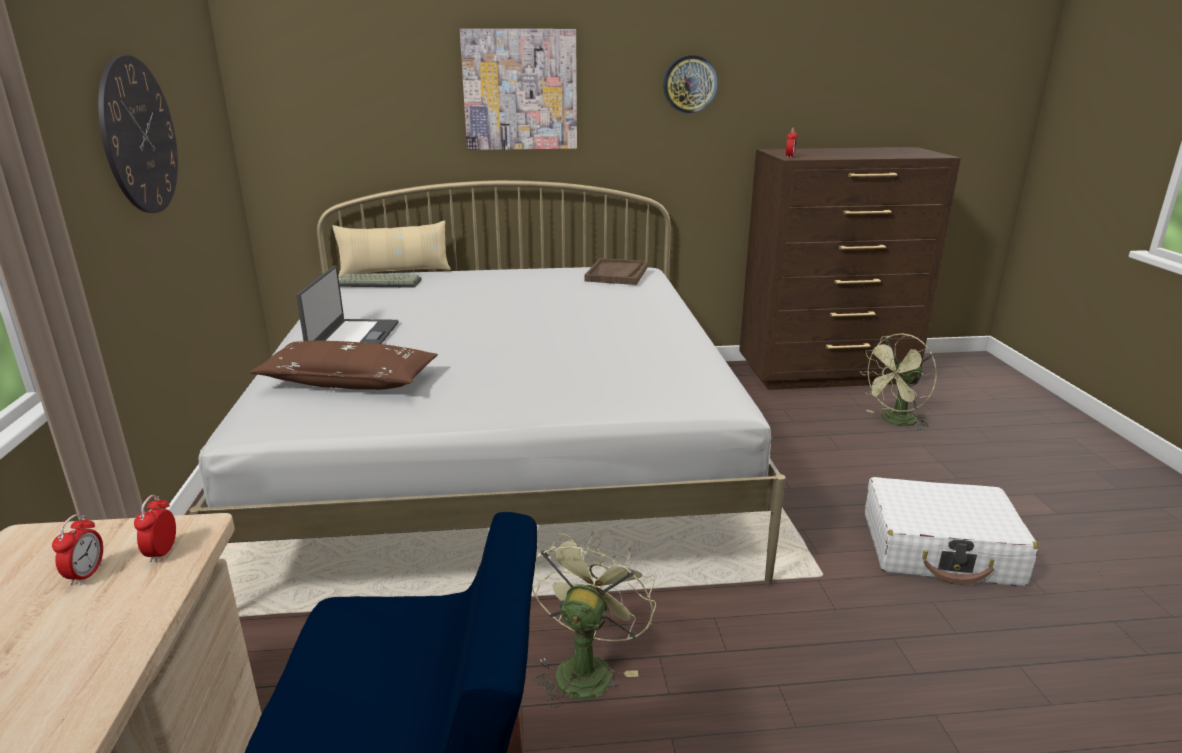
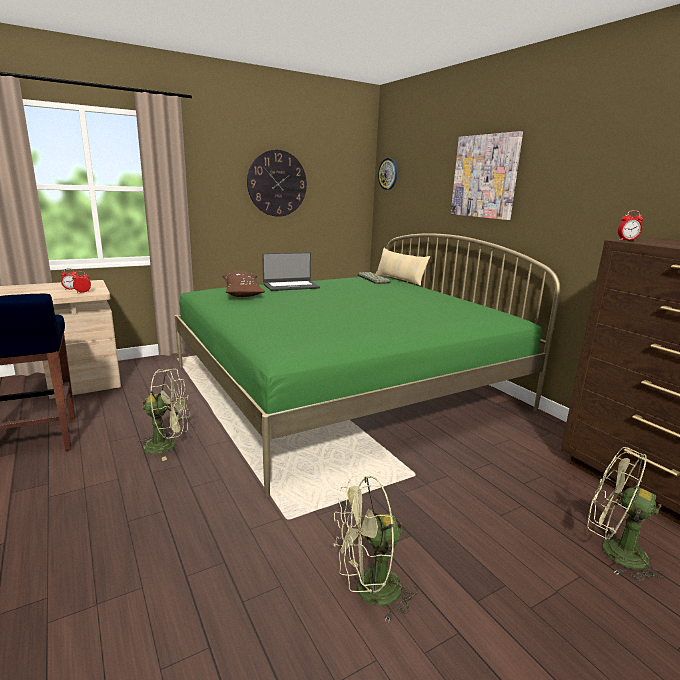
camera: 65 degrees right, 5 degrees down
white bed [189,180,786,585] -> green bed [175,233,560,497]
brown tray [584,258,648,285] -> none
wall clock [663,55,718,113] -> wall clock moved to [378,158,398,190]
white suitcase [865,477,1038,586] -> green fan [334,475,418,623]

